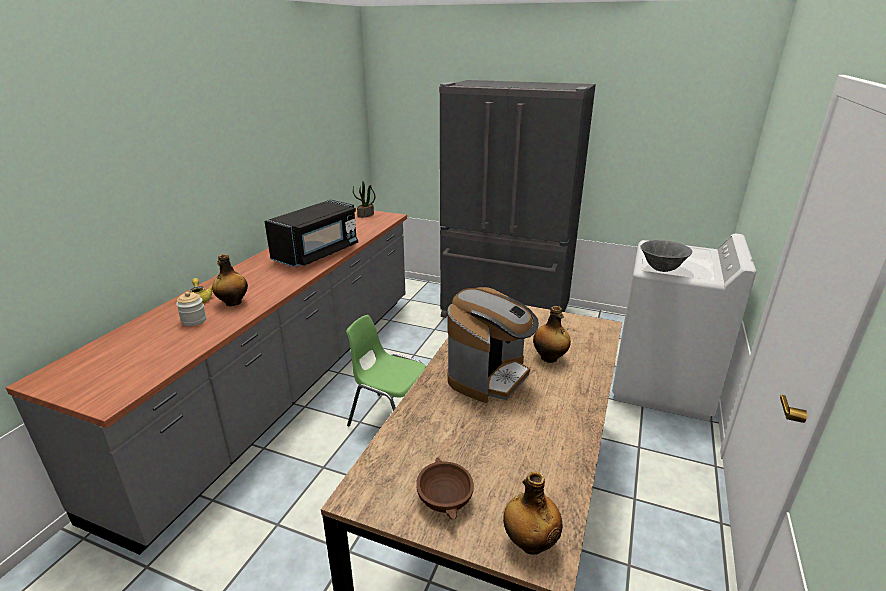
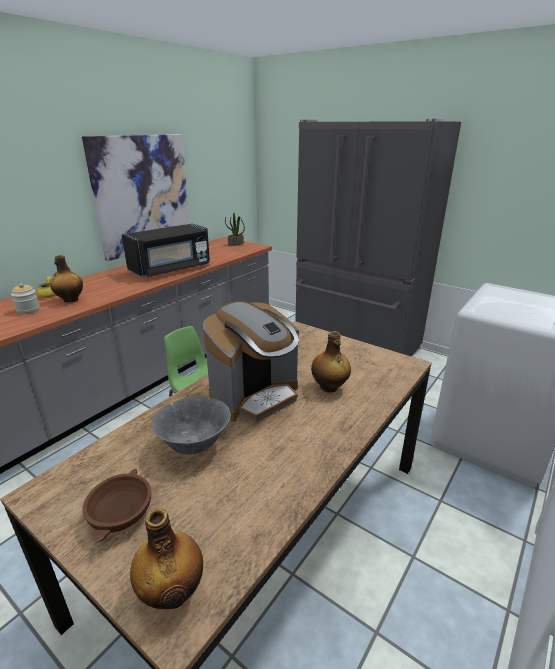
camera: 15 degrees right, 0 degrees up
grey bowl [640,240,692,272] -> grey bowl moved to [152,396,231,455]
none -> picture [82,134,190,261]

